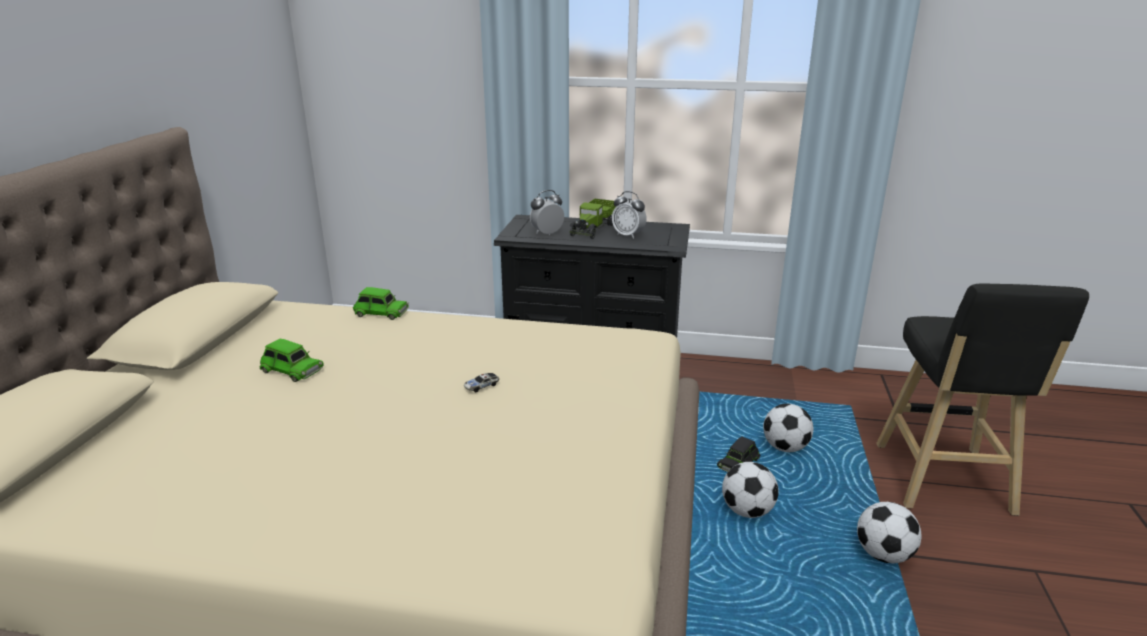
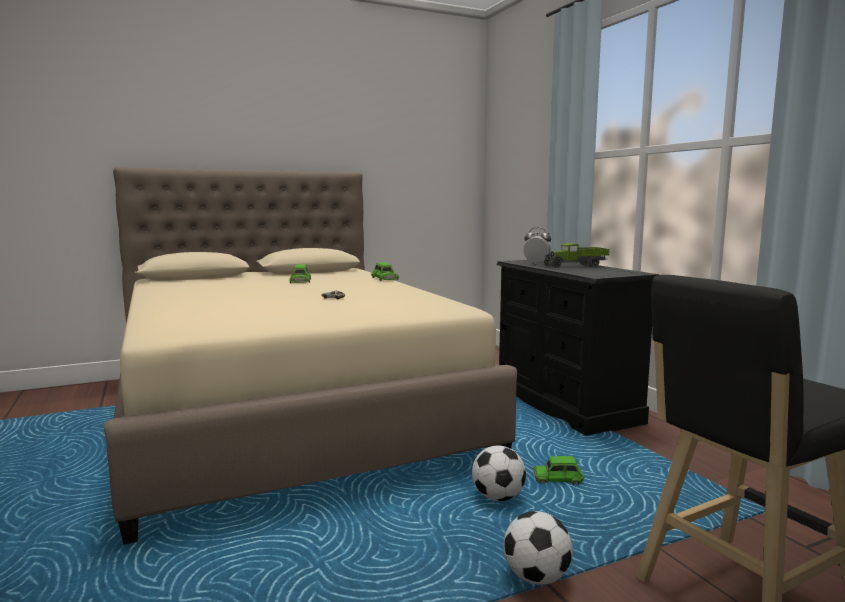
camera: 55 degrees right, 15 degrees down
alarm clock [612,191,646,239] -> none
black toy car [717,436,761,472] -> green toy car [533,456,584,485]
football [763,404,814,452] -> none

